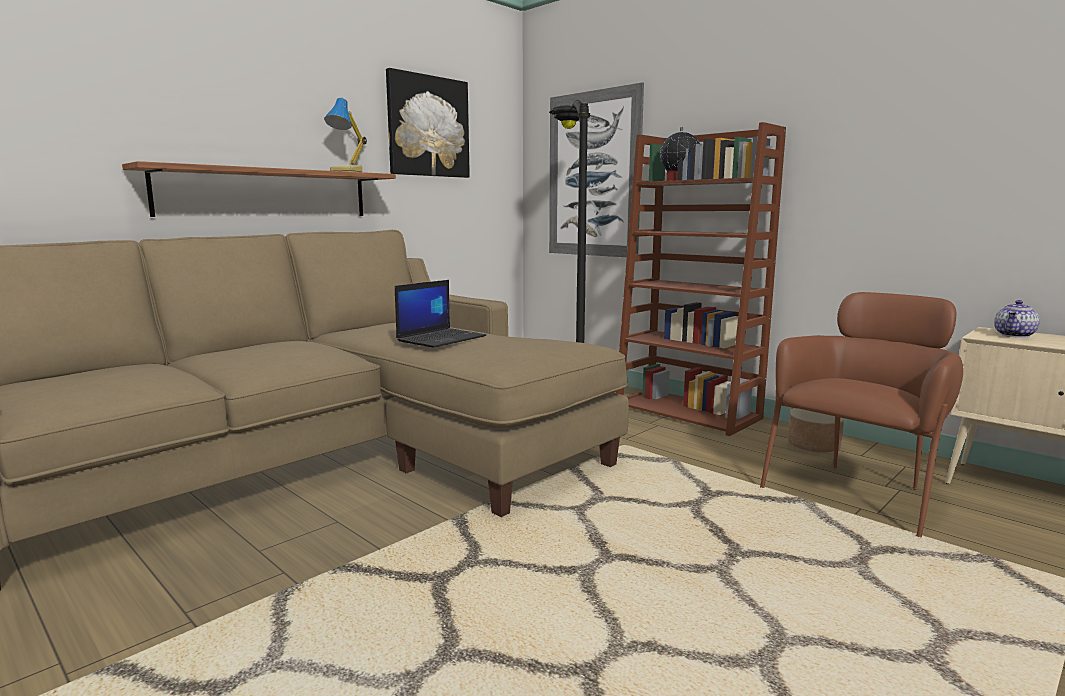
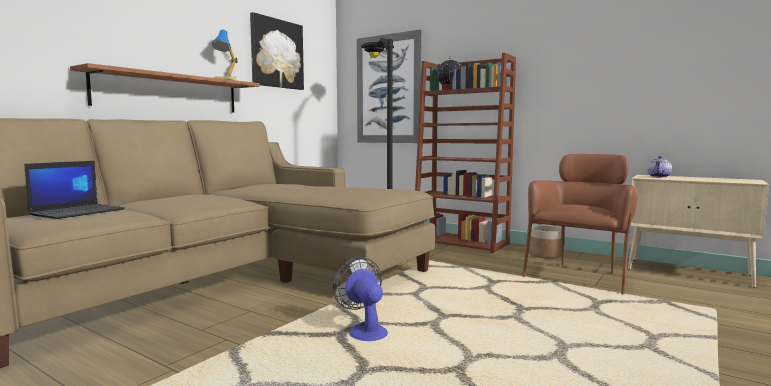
camera: 10 degrees left, 5 degrees down
laptop [395,280,486,348] -> laptop moved to [24,161,125,219]
none -> fan [333,257,388,341]

